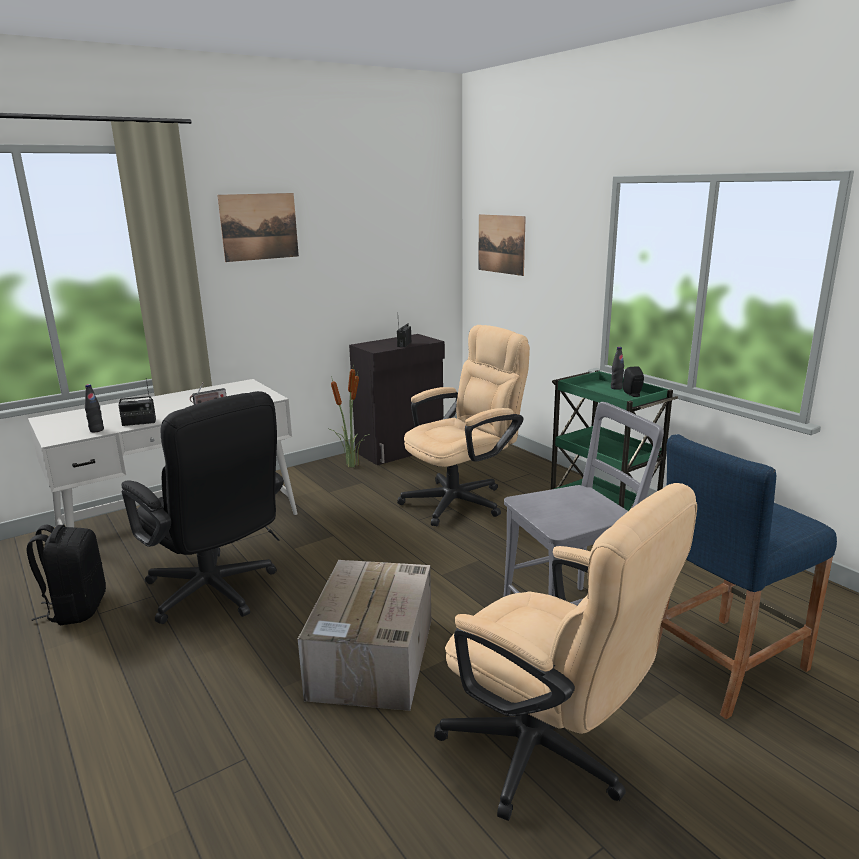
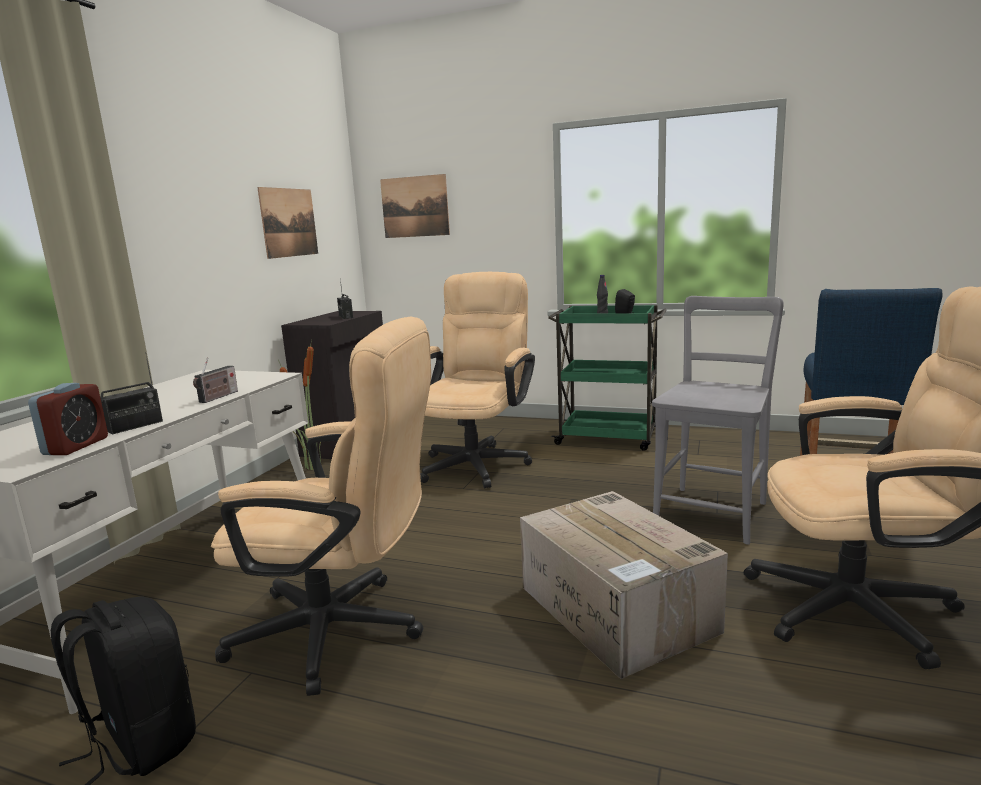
camera: 35 degrees left, 5 degrees down
black bottle [85,384,104,432] -> alarm clock [28,383,108,455]
black office chair [122,391,284,624] -> beige office chair [211,317,431,696]
picture [217,193,299,262] -> picture moved to [257,187,318,259]

